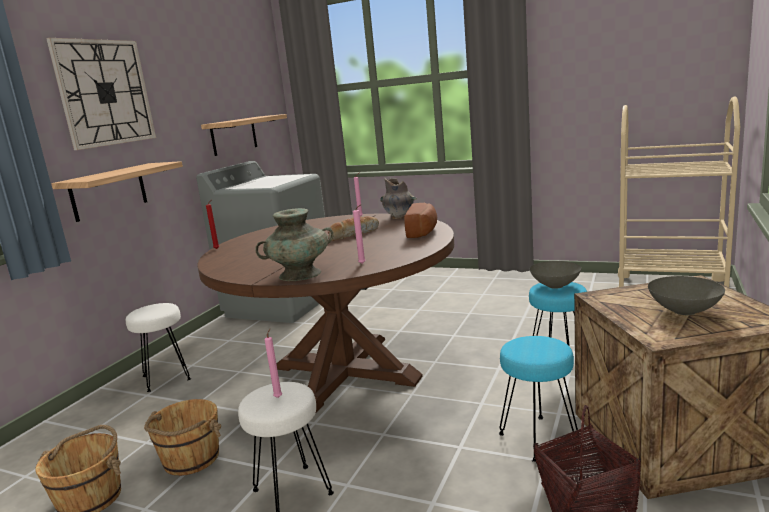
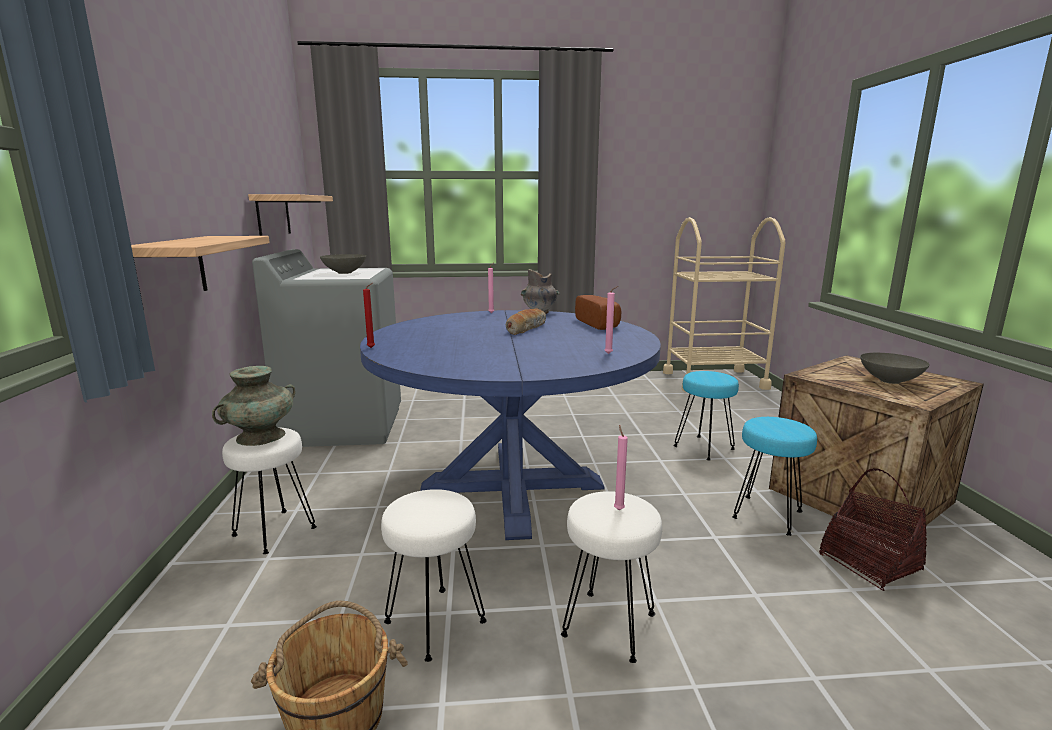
camera: 30 degrees left, 0 degrees up
wall clock [46,38,156,150] -> none
brown bucket [144,399,221,476] -> white stool [381,489,487,662]
brown dining table [197,214,454,414] -> blue dining table [360,310,661,540]
turquoise vase [255,208,333,281] -> turquoise vase moved to [212,366,295,446]
grey bowl [530,261,581,289] -> grey bowl moved to [320,254,366,274]

